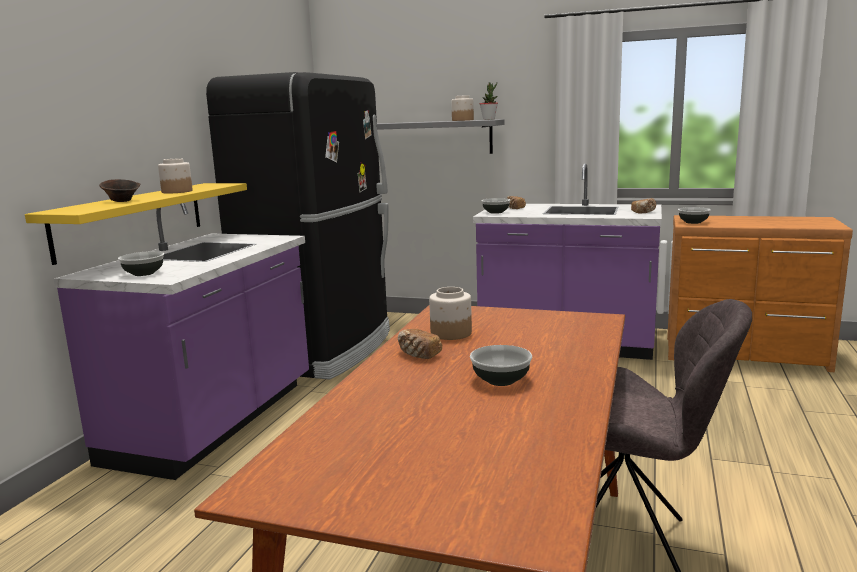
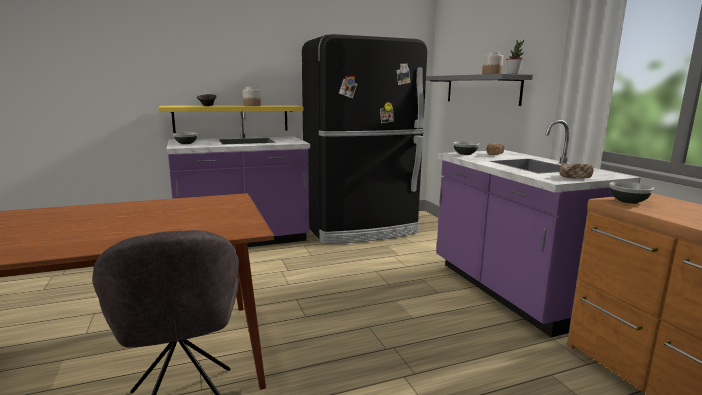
camera: 50 degrees right, 0 degrees up
bread [398,329,442,359] -> none
jar [429,287,472,340] -> none
bowl [470,345,532,386] -> none

